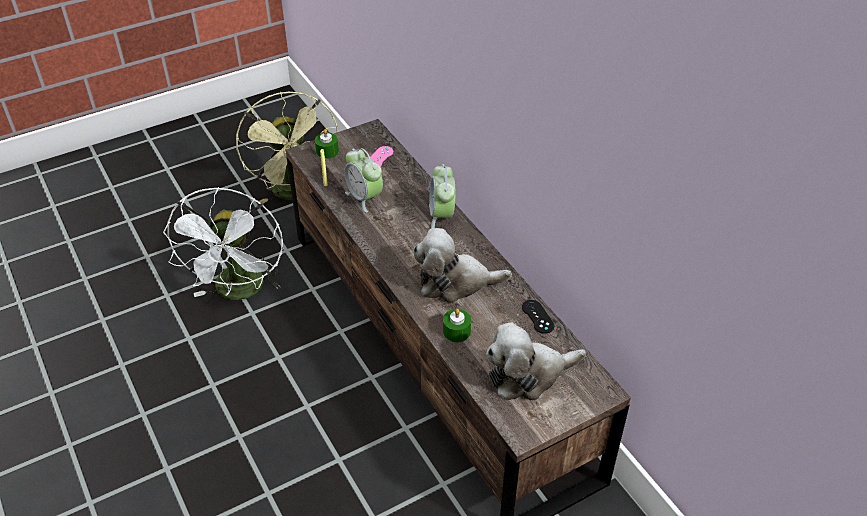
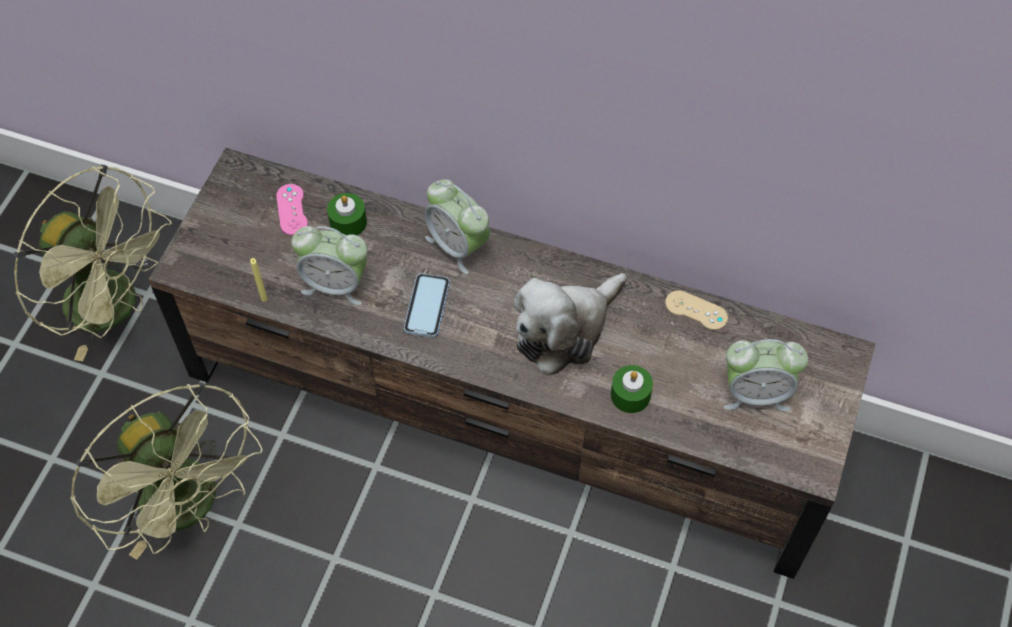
camera: 40 degrees left, 15 degrees up
white fan [163,187,283,300] -> green fan [70,382,263,560]
green candle [315,129,339,159] -> green candle moved to [327,193,367,235]
plush toy [486,322,586,400] -> alarm clock [724,339,808,411]
black game controller [522,300,554,334] -> beige game controller [665,291,728,330]
none -> phone [404,273,450,338]

